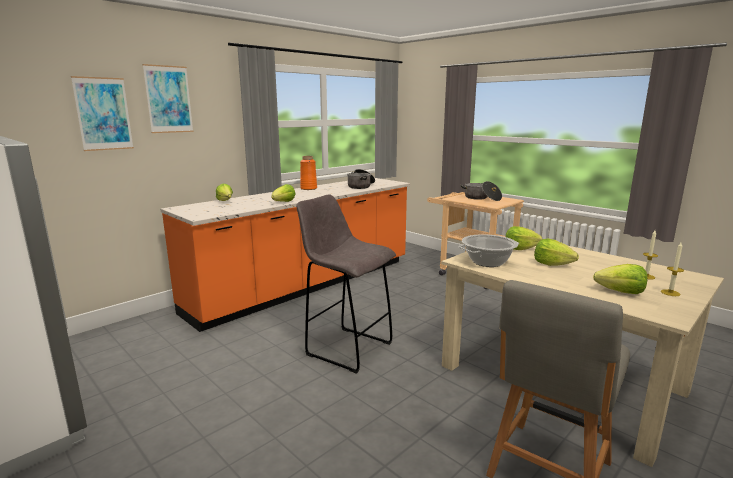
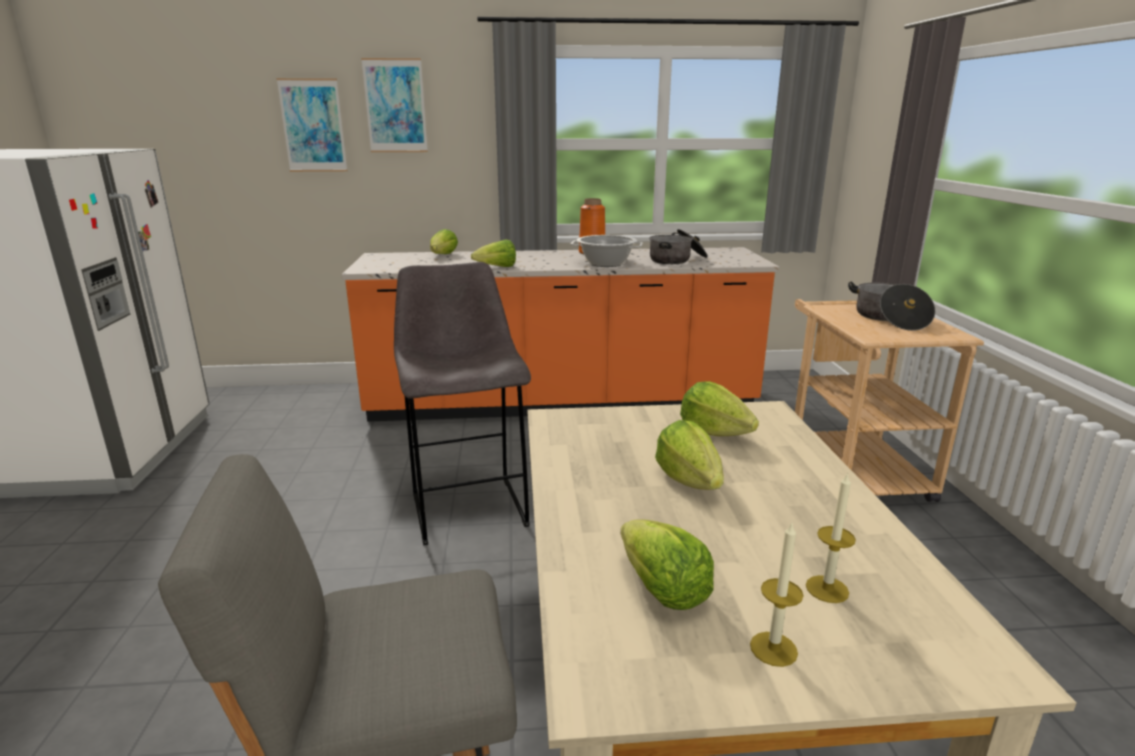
camera: 40 degrees right, 5 degrees up
cooking pot [459,234,519,267] -> cooking pot moved to [571,235,643,267]

